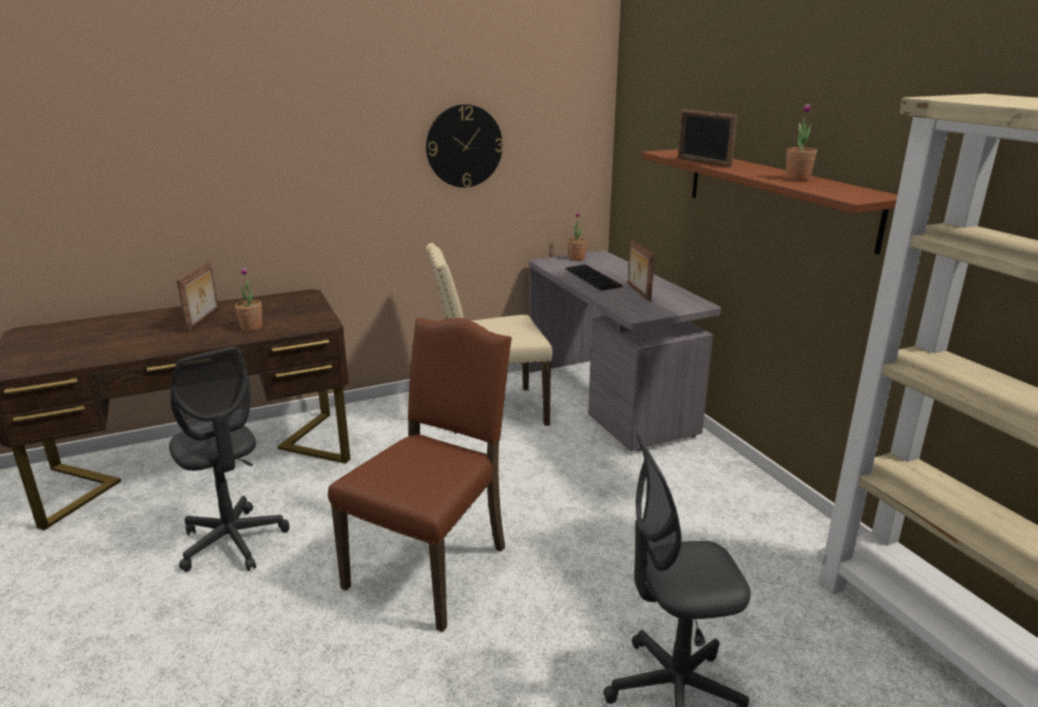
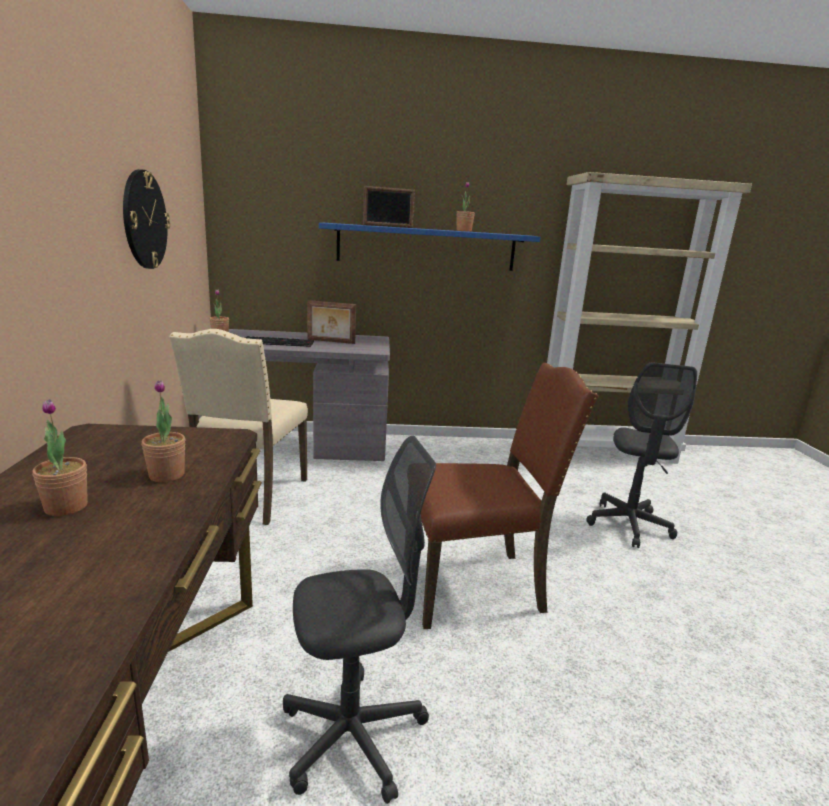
camera: 70 degrees left, 5 degrees down
picture frame [177,261,219,333] -> potted plant [32,399,88,516]
brown chair [328,318,512,632] -> brown chair turned 120 degrees clockwise [421,363,599,629]
brown shelf [642,149,897,254] -> blue shelf [319,223,541,271]

